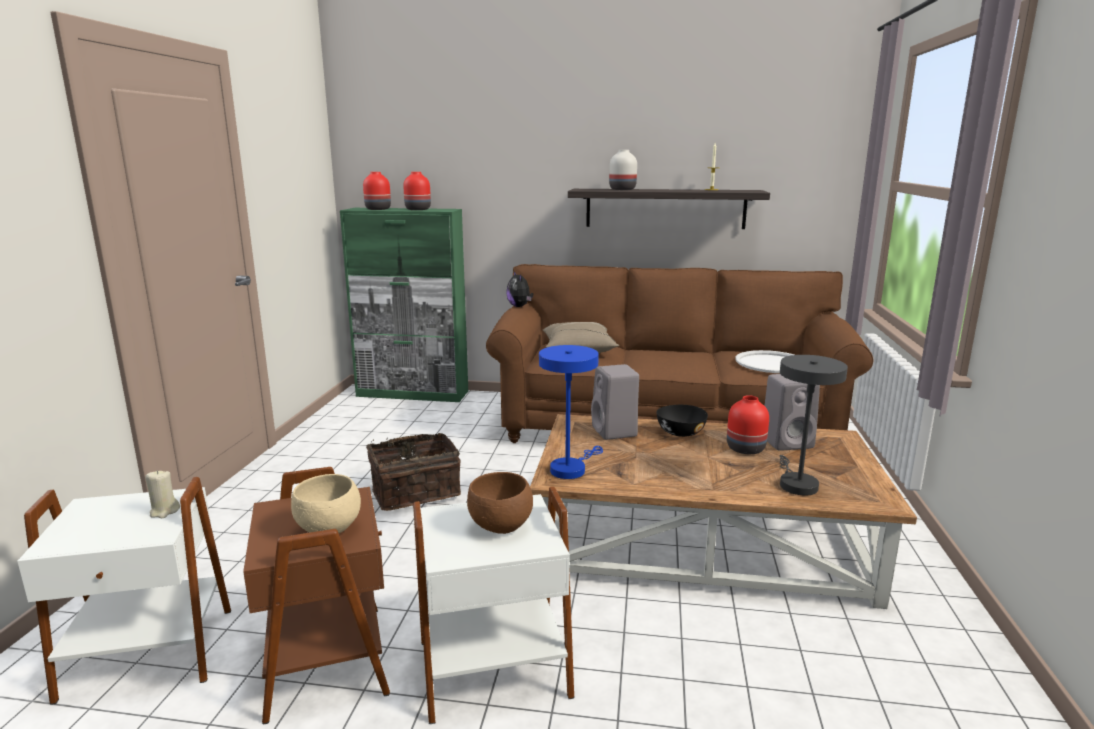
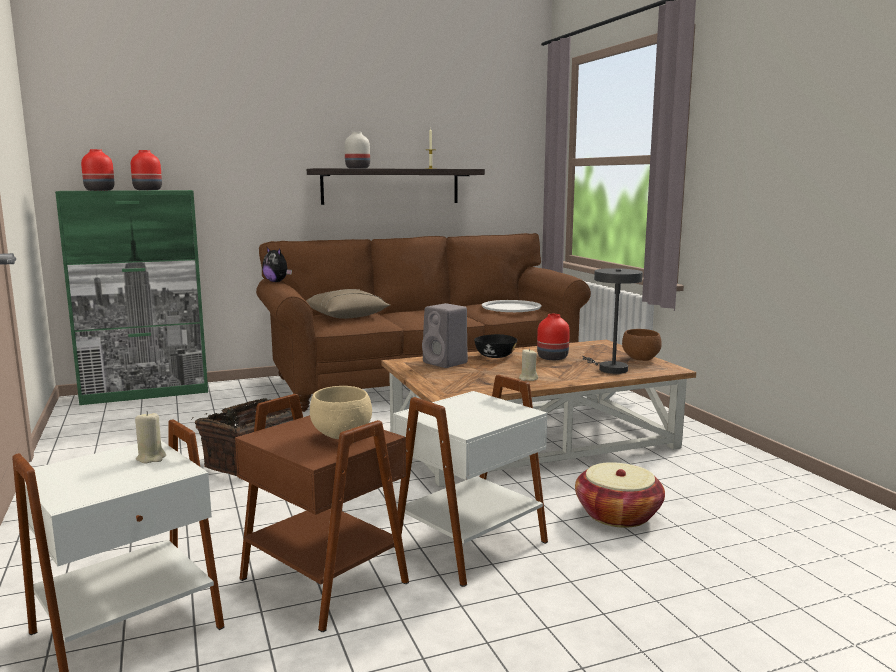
camera: 30 degrees left, 5 degrees down
brown bowl [467,472,533,534] -> brown bowl moved to [622,329,662,361]
blue table lamp [539,345,603,479] -> none
grey speaker [765,374,820,451] -> none
none -> beige candle [519,349,538,381]
none -> basket [575,462,665,528]

